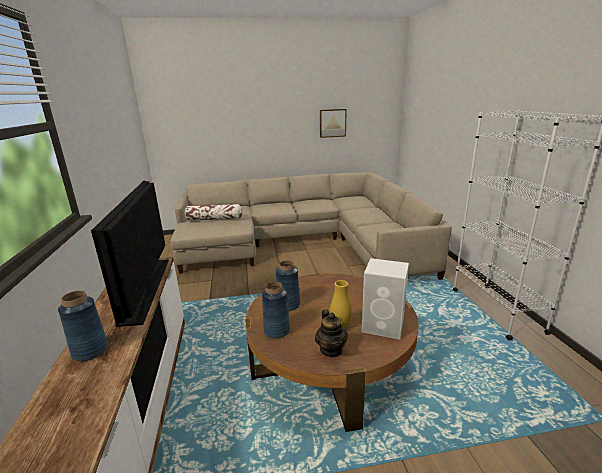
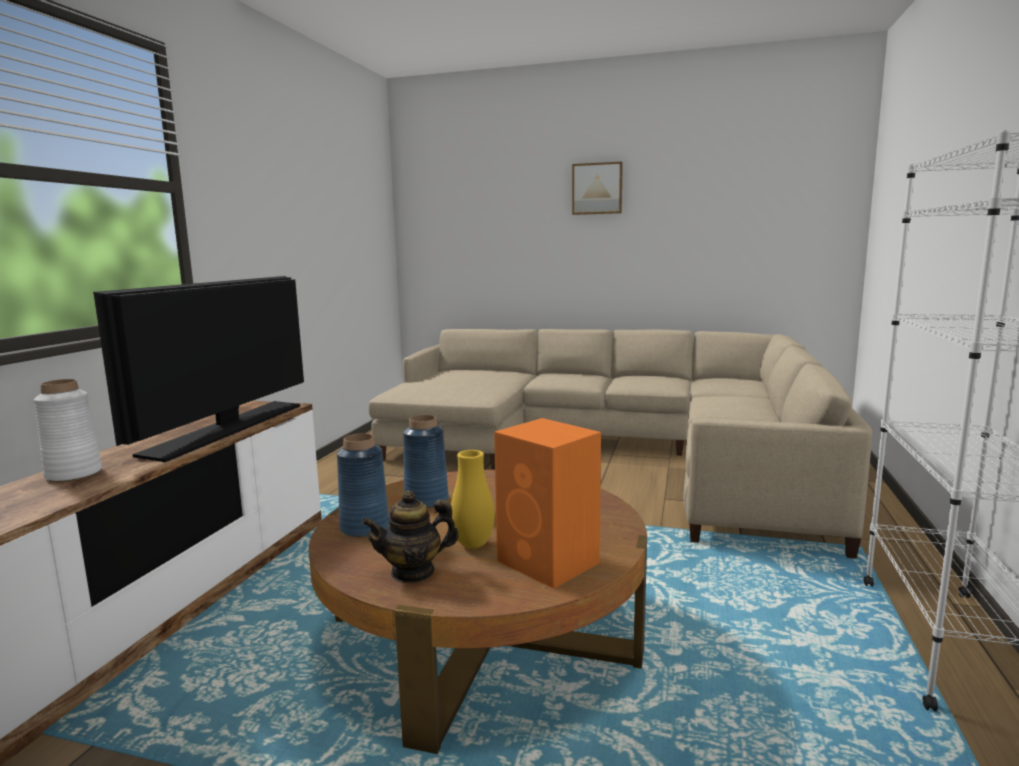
camera: 25 degrees right, 10 degrees down
blue vase [58,291,108,361] -> white vase [34,379,102,482]
pillow [185,204,242,221] -> none
teapot [315,309,348,357] -> teapot turned 60 degrees clockwise [362,490,459,583]
picture [320,109,347,138] -> picture moved to [572,162,623,215]
white speaker [362,258,409,340] -> orange speaker [494,418,601,589]

